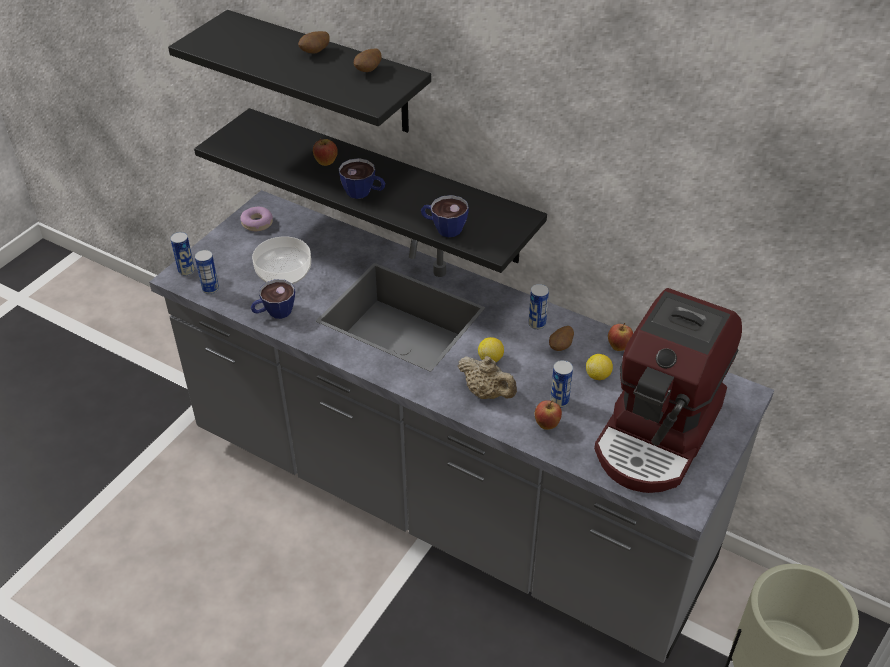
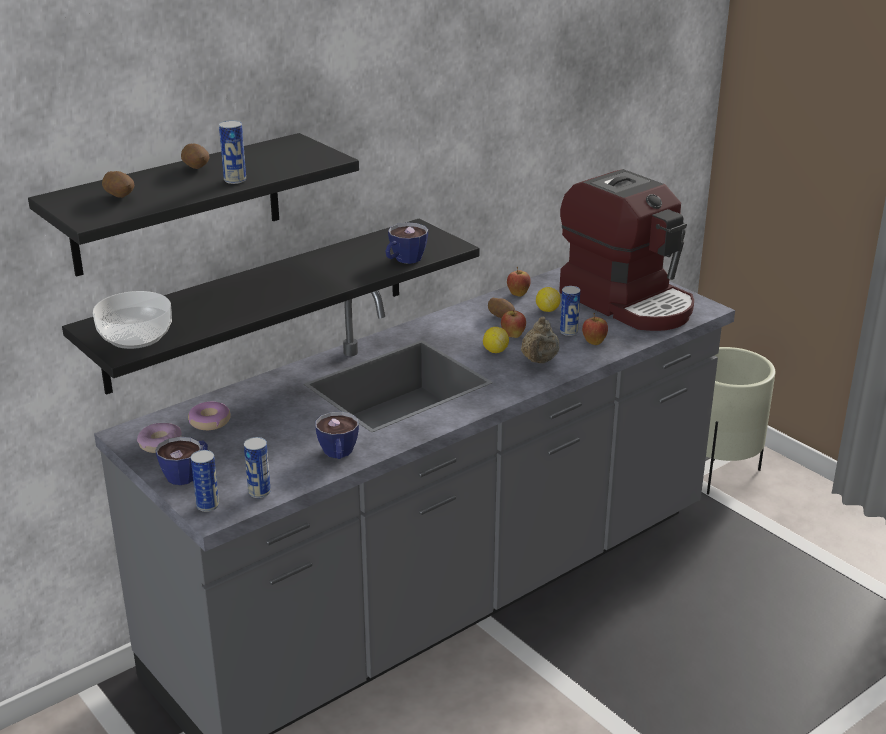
camera: 70 degrees left, 15 degrees down
bowl [252,236,311,285] -> bowl moved to [93,291,172,349]
apple [313,138,338,166] -> apple moved to [501,310,526,338]
cup [339,158,385,199] -> cup moved to [155,437,208,485]
potato [354,49,382,72] -> potato moved to [102,171,135,198]
beige teapot [458,356,517,399] -> beige teapot turned 135 degrees clockwise [521,316,559,364]
can [528,284,549,330] -> can moved to [219,120,246,184]
none -> donut [188,402,231,430]

